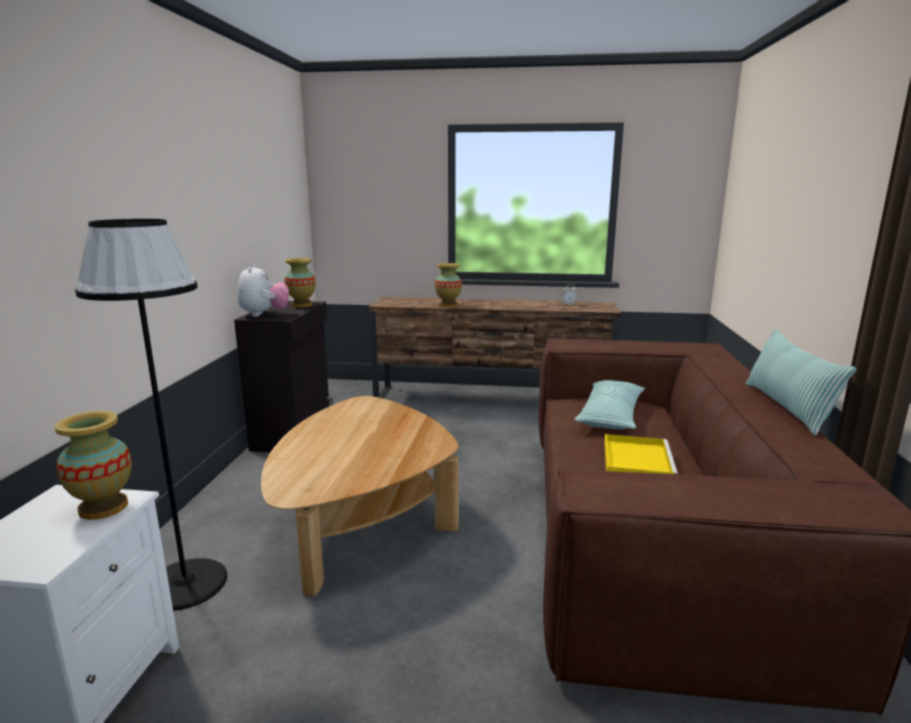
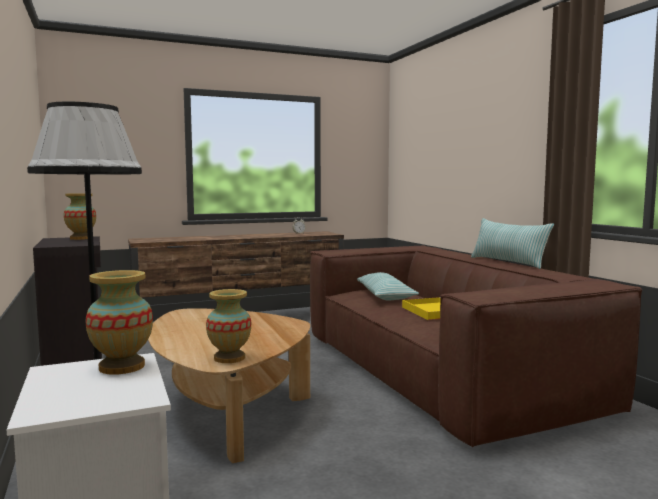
camera: 30 degrees left, 10 degrees down
plush toy [238,264,289,317] -> none
vase [435,263,462,307] -> vase moved to [206,289,251,363]

